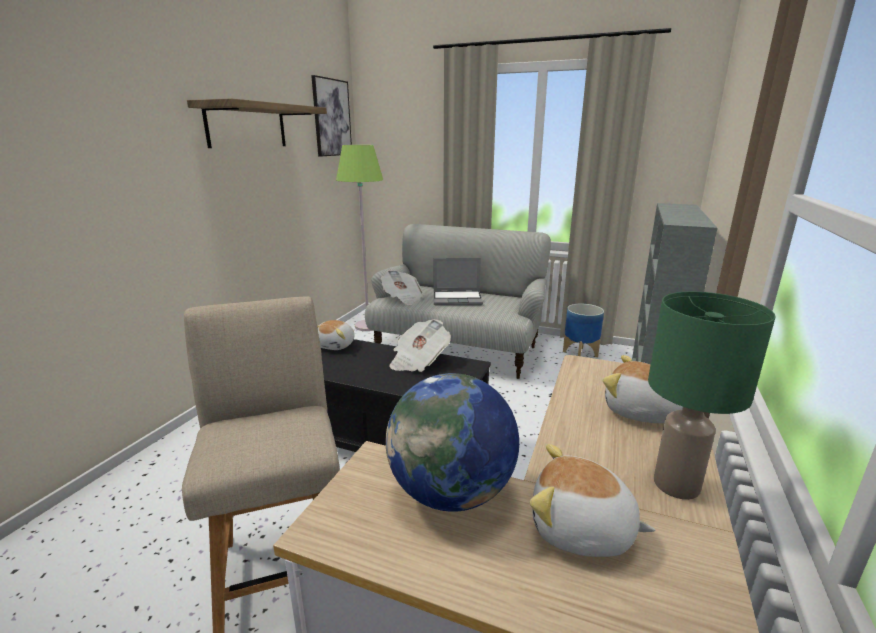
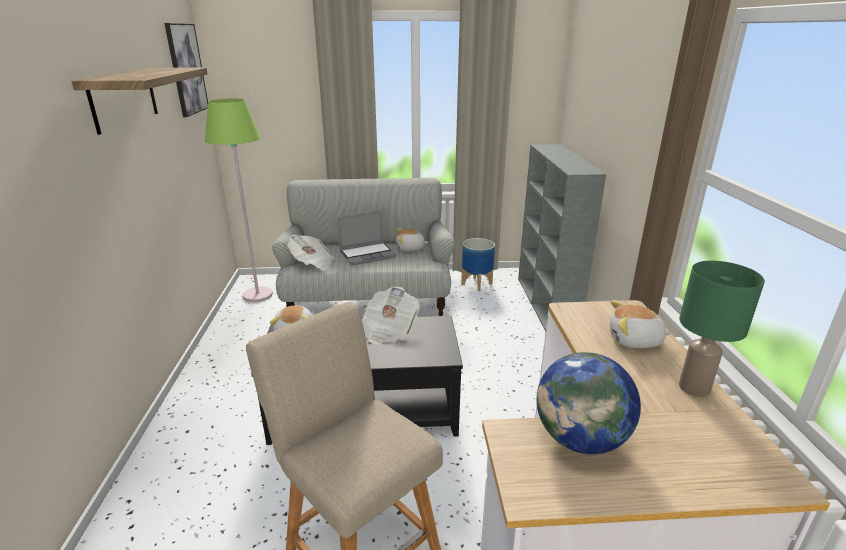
camera: 25 degrees left, 5 degrees up
plush toy [530,444,656,557] -> plush toy moved to [396,228,428,251]

